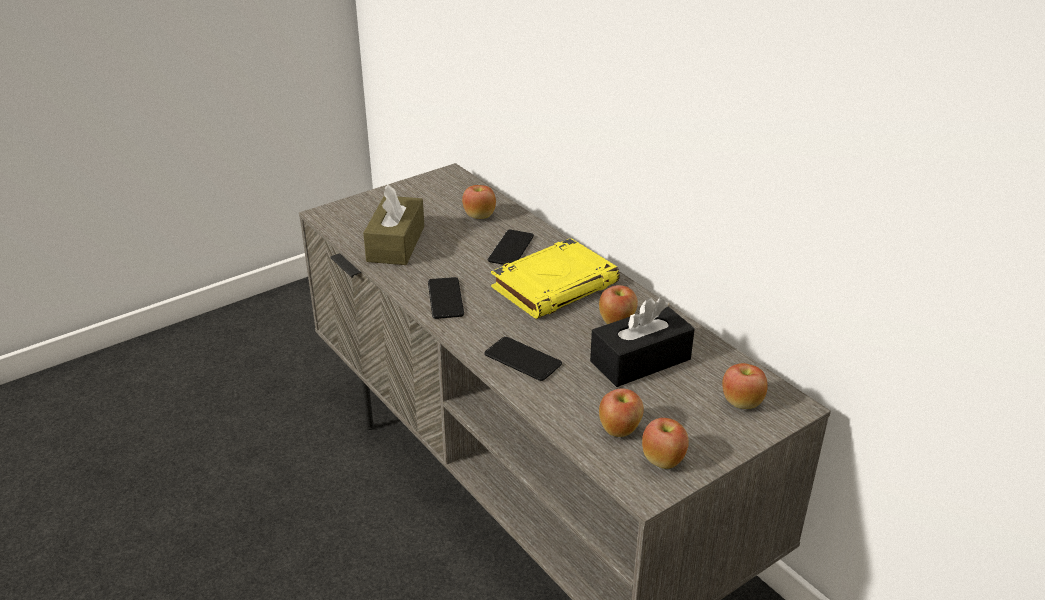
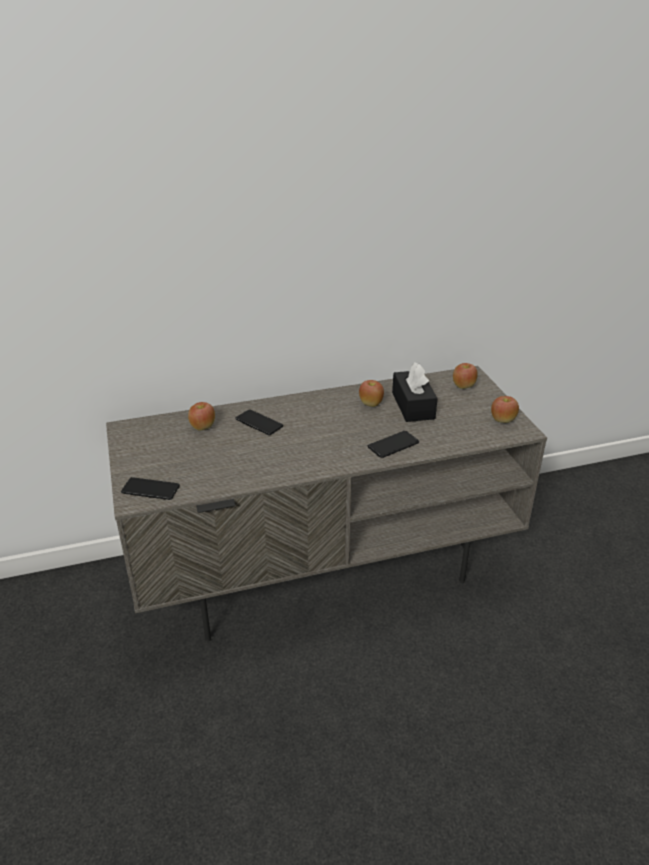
camera: 70 degrees left, 0 degrees up
brown tissue box [363,184,424,265] -> none
phone [428,277,464,319] -> phone moved to [121,477,180,500]
yellow book [491,238,620,319] -> none
apple [599,388,644,437] -> none

